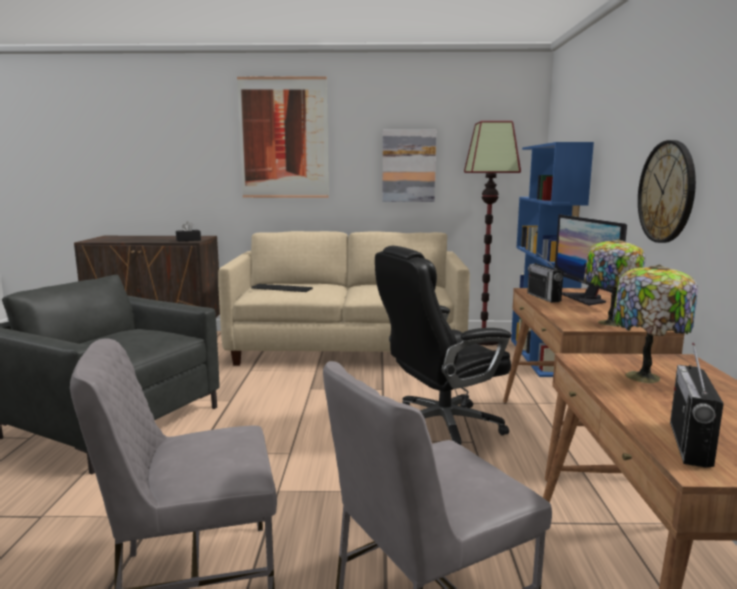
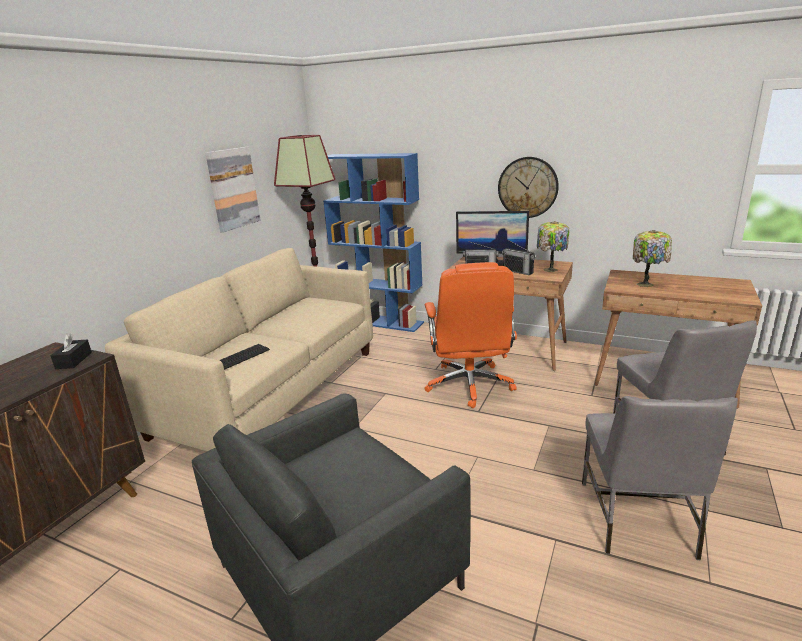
camera: 65 degrees left, 10 degrees up
picture [237,76,329,198] -> none
black office chair [375,246,511,445] -> orange office chair [424,262,517,408]
radio [670,343,724,468] -> radio moved to [502,240,535,275]

